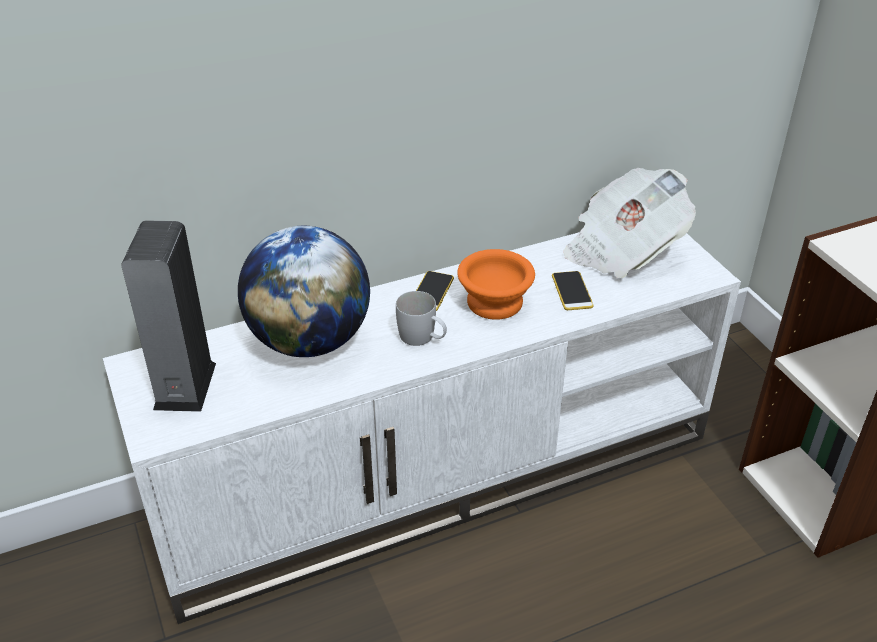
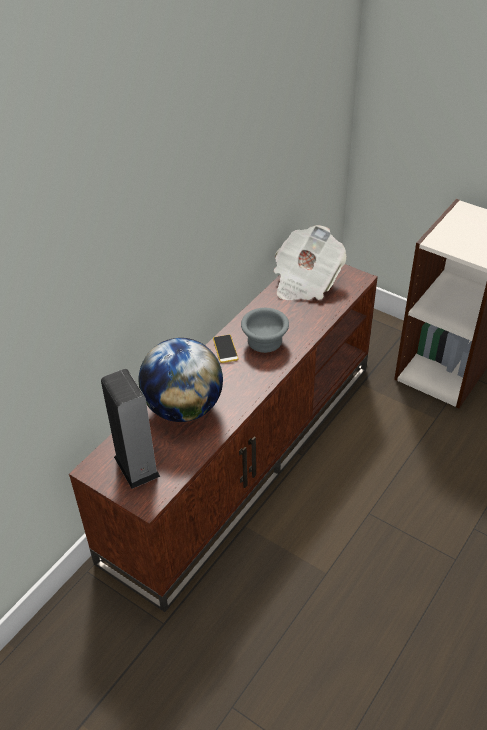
camera: 30 degrees left, 5 degrees up
white tv stand [103,233,741,624] -> brown tv stand [69,264,378,612]
white mug [396,291,447,346] -> none
orange bowl [457,249,535,320] -> grey bowl [241,308,289,353]
phone [552,271,594,310] -> none

